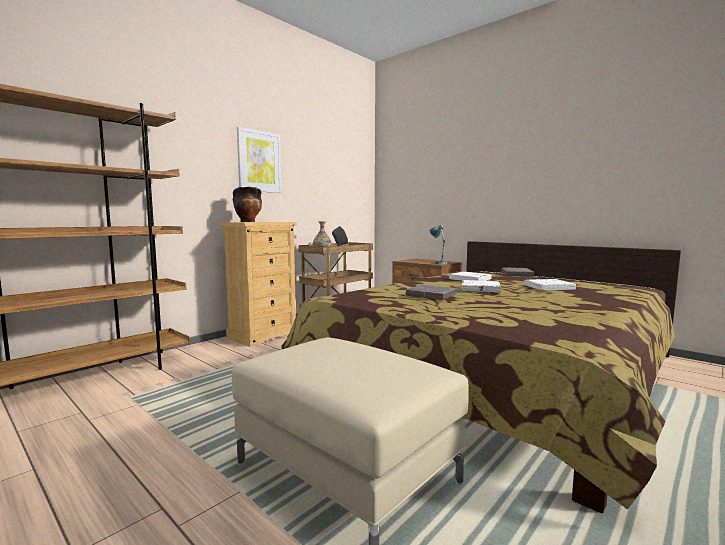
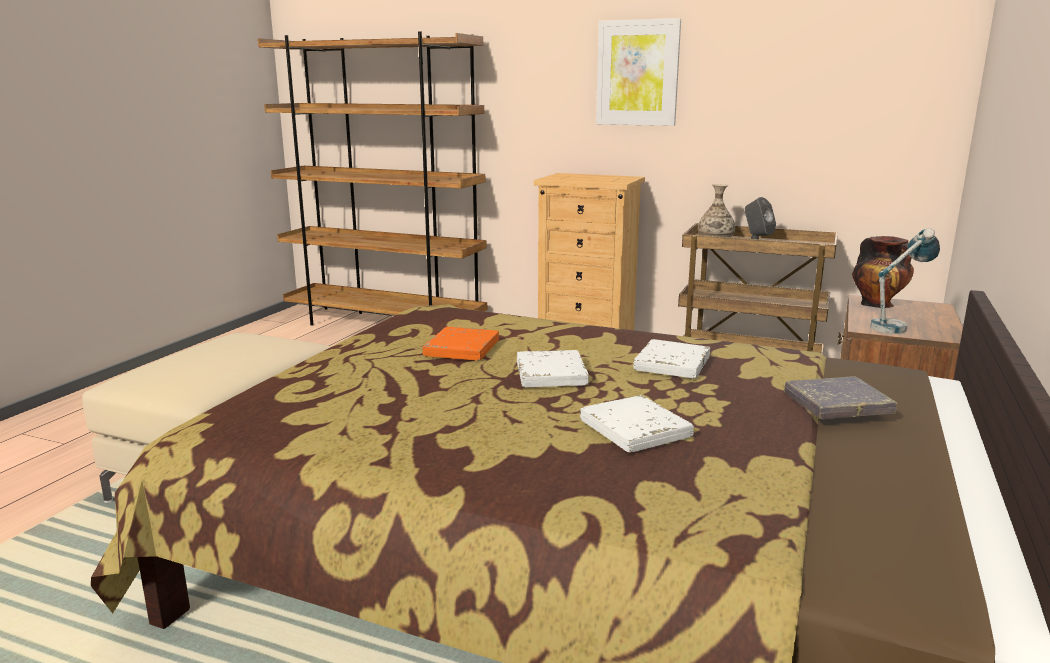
camera: 70 degrees right, 10 degrees up
vase [233,187,262,222] -> vase moved to [852,236,914,308]
grey book [406,285,457,300] -> orange book [422,327,499,360]

